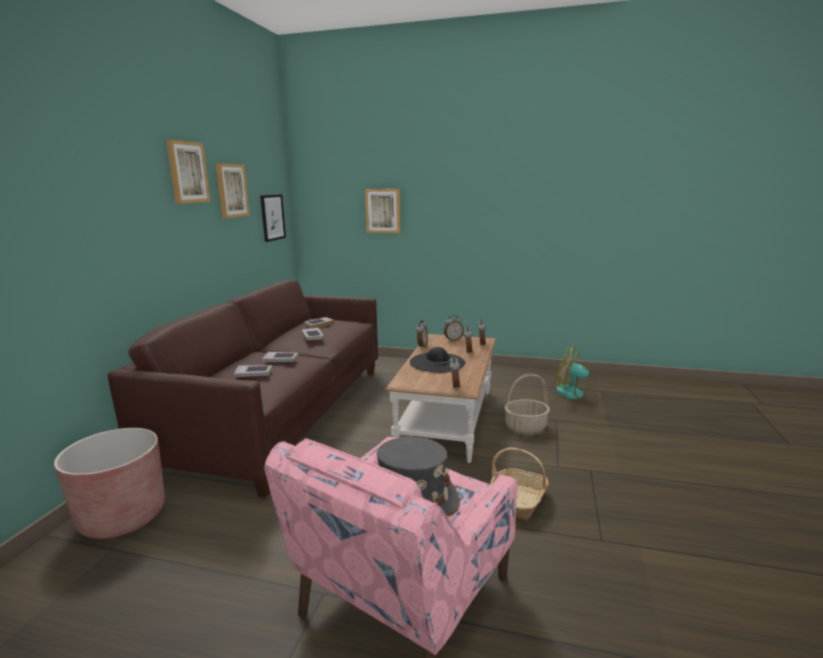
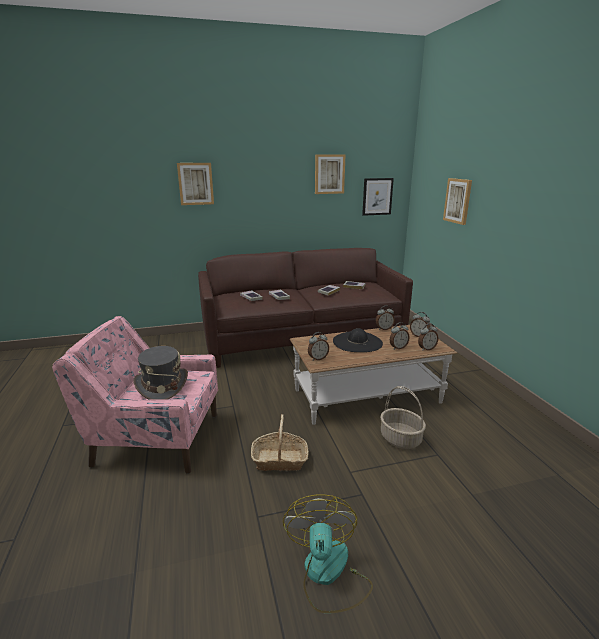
camera: 60 degrees right, 5 degrees up
brown planter [54,428,165,539] -> none
picture [166,140,210,204] -> picture moved to [177,163,214,205]
fan [556,346,600,402] -> fan moved to [283,494,373,614]

